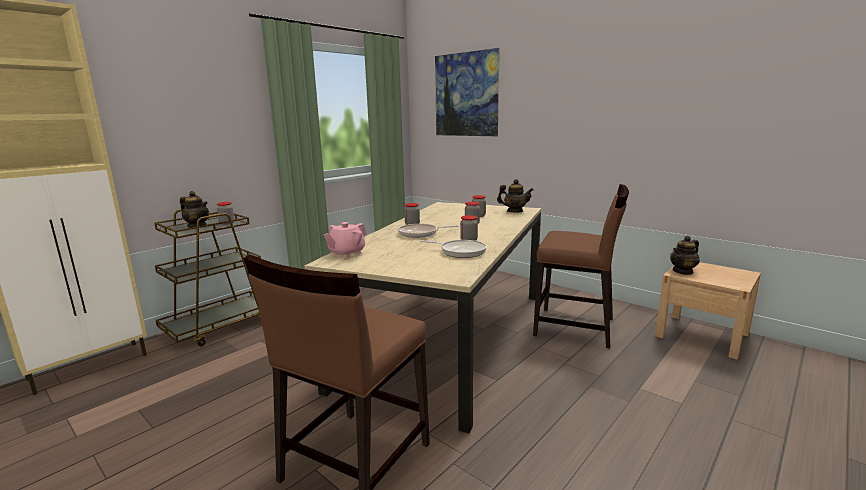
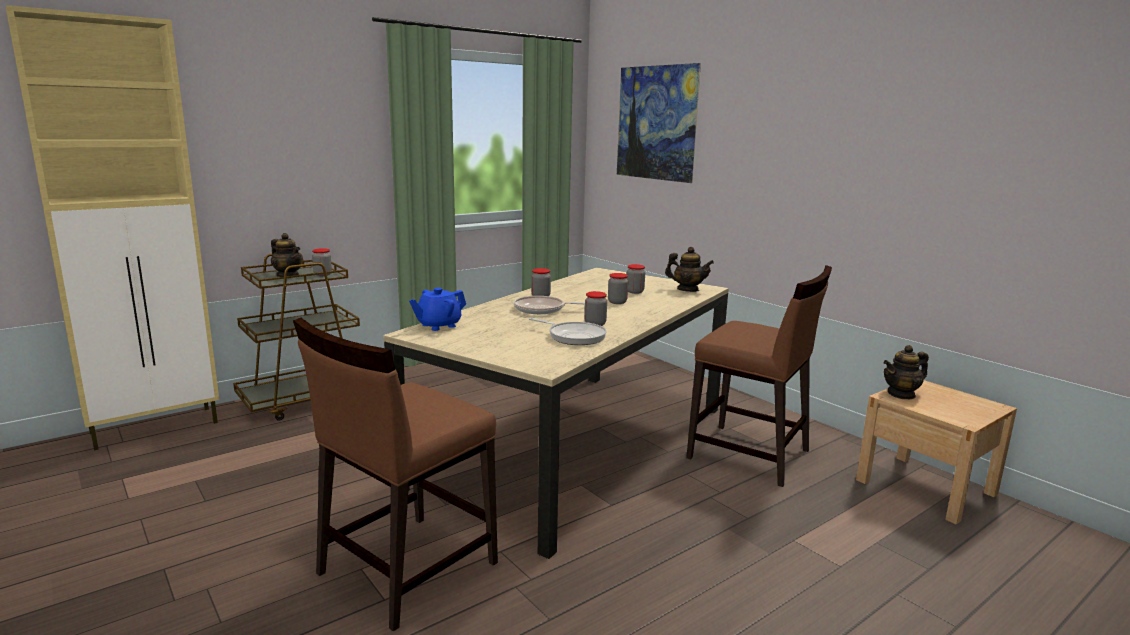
camera: 10 degrees right, 0 degrees up
pink teapot [324,222,366,258] -> blue teapot [409,288,466,331]

